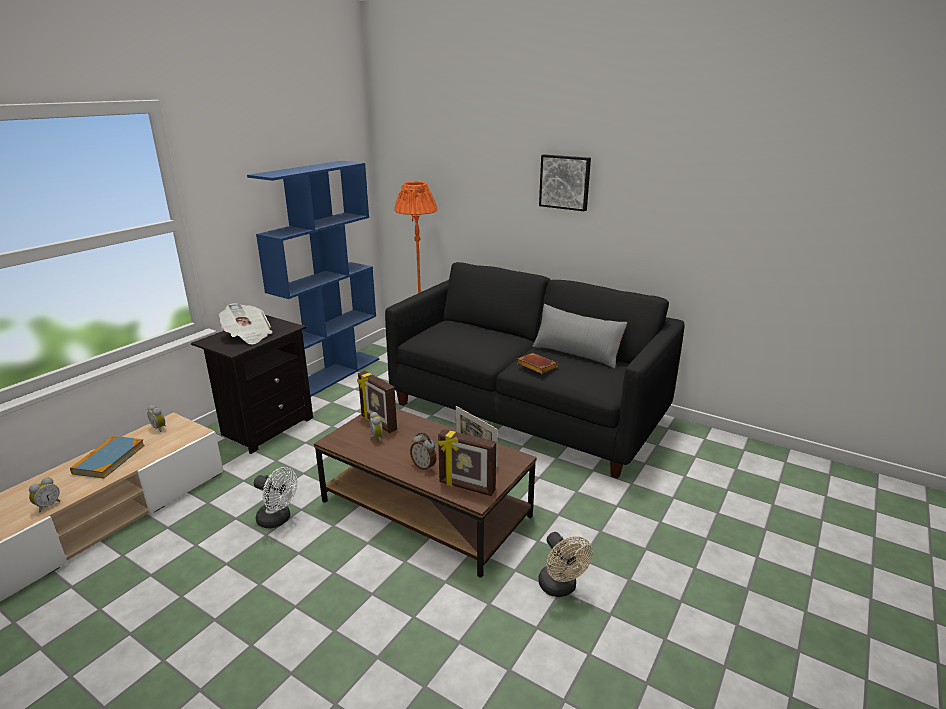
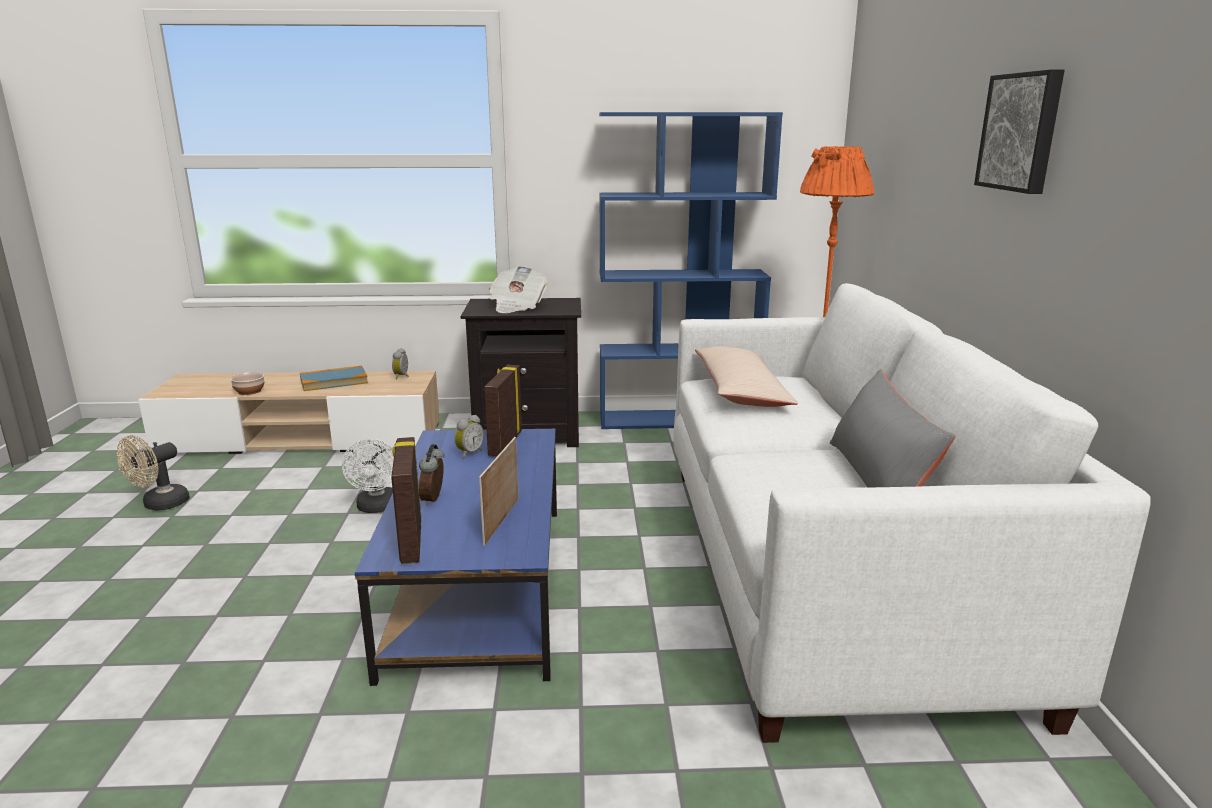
camera: 55 degrees right, 5 degrees down
alarm clock [29,477,60,513] -> bowl [230,372,264,395]
brown coffee table [314,409,537,578] -> blue coffee table [355,429,557,686]
black sofa [385,262,685,479] -> white sofa [673,283,1151,743]
brown book [517,353,558,374] -> none
beige fan [538,532,593,597] -> beige fan moved to [117,435,190,510]
none -> beige pillow [695,346,798,407]

